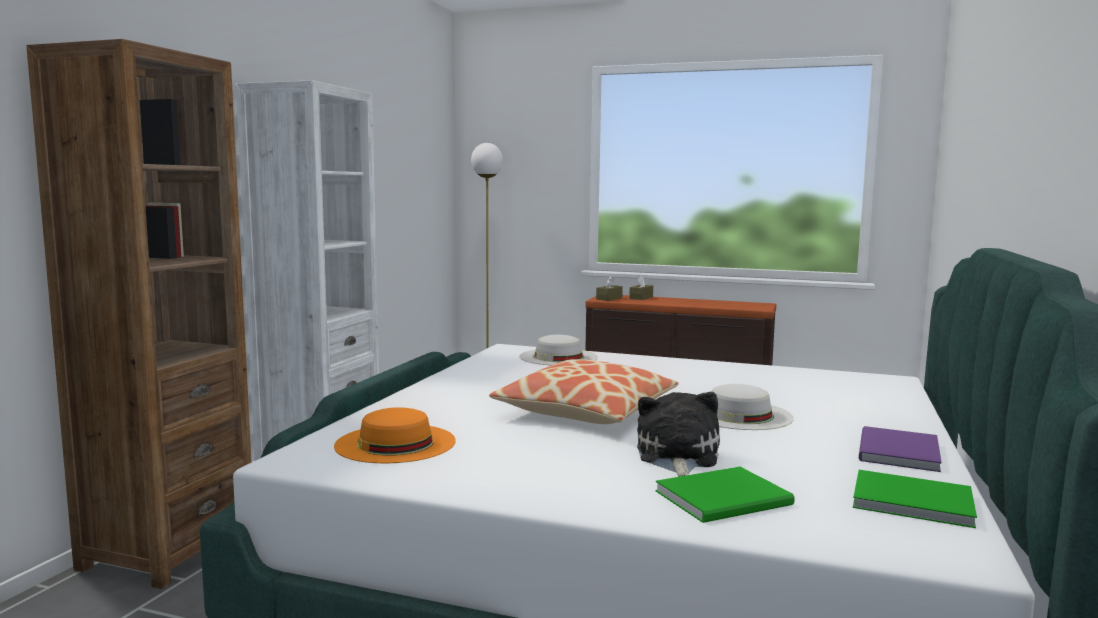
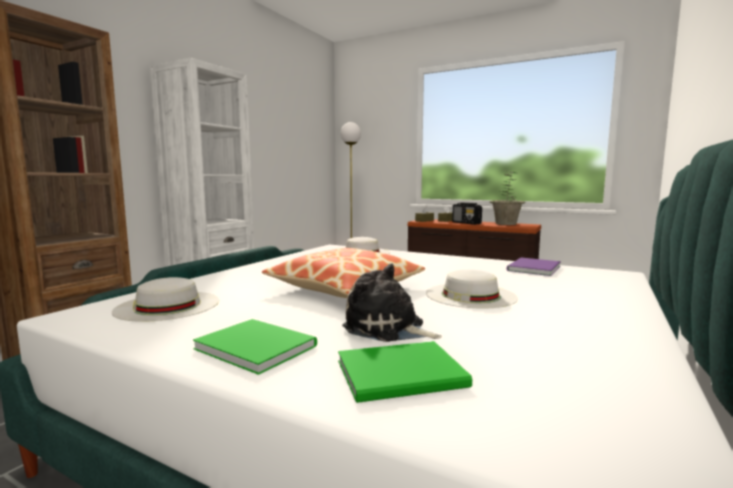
camera: 10 degrees right, 0 degrees up
orange hat [334,407,456,463] -> white hat [112,277,219,322]
plush toy [637,392,720,477] -> plush toy turned 75 degrees counterclockwise [342,264,442,342]
green book [853,470,977,528] -> green book moved to [193,319,317,375]
purple book [859,426,942,472] -> purple book moved to [507,257,561,276]
none -> radio [452,202,482,225]
none -> potted plant [489,170,525,225]

